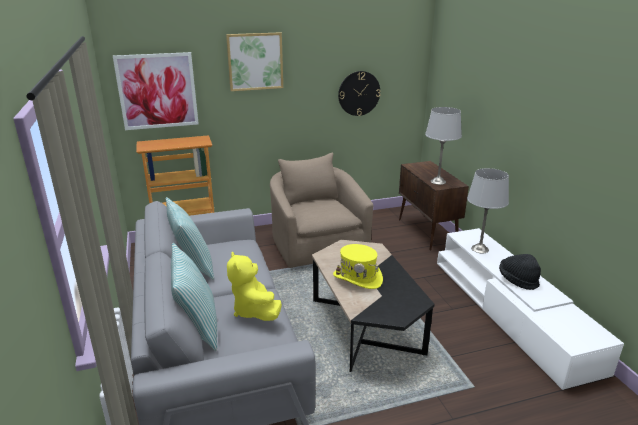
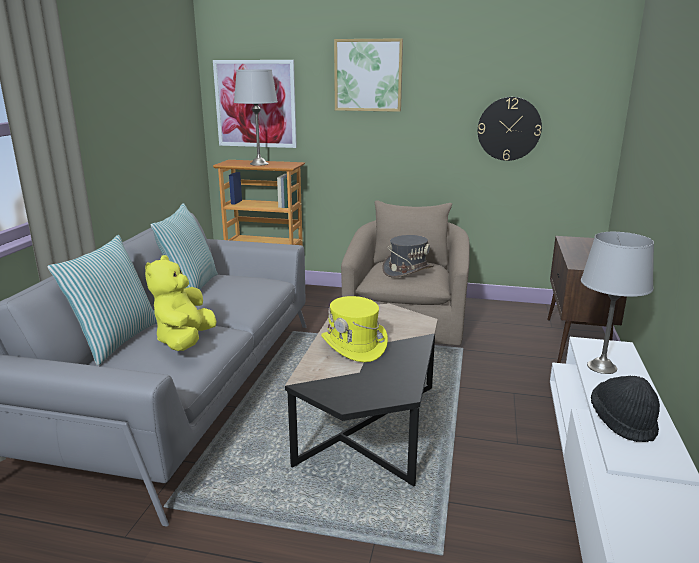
camera: 30 degrees right, 5 degrees down
grey table lamp [425,107,462,185] -> grey table lamp moved to [234,69,278,166]
none -> grey hat [382,235,434,278]

